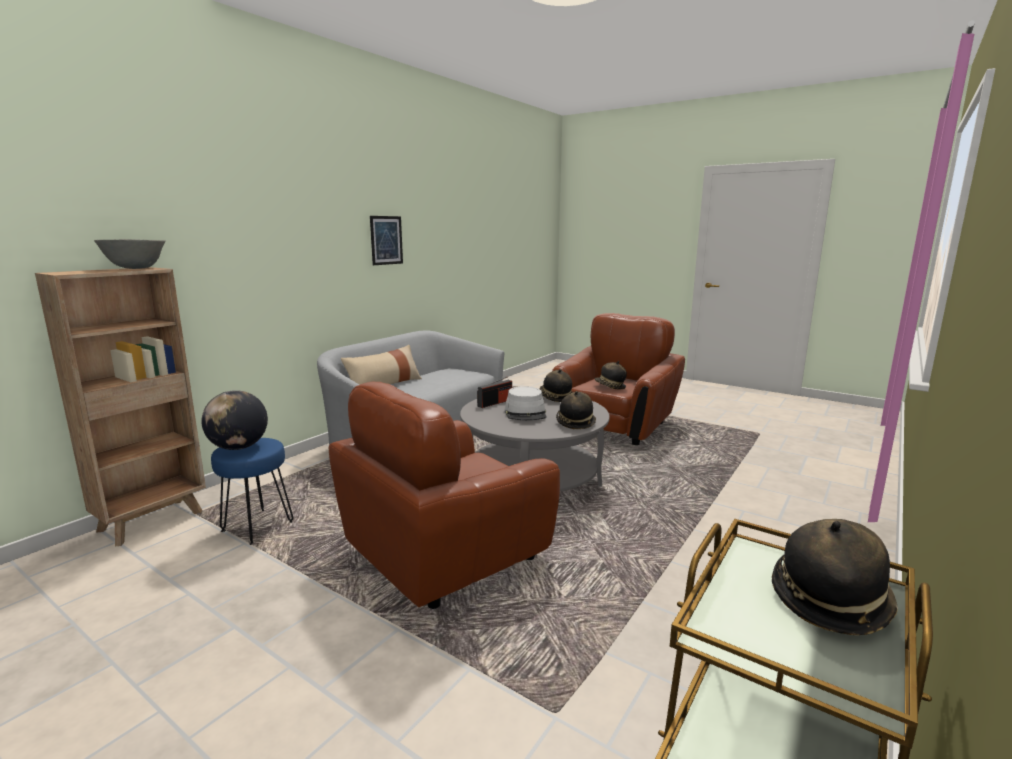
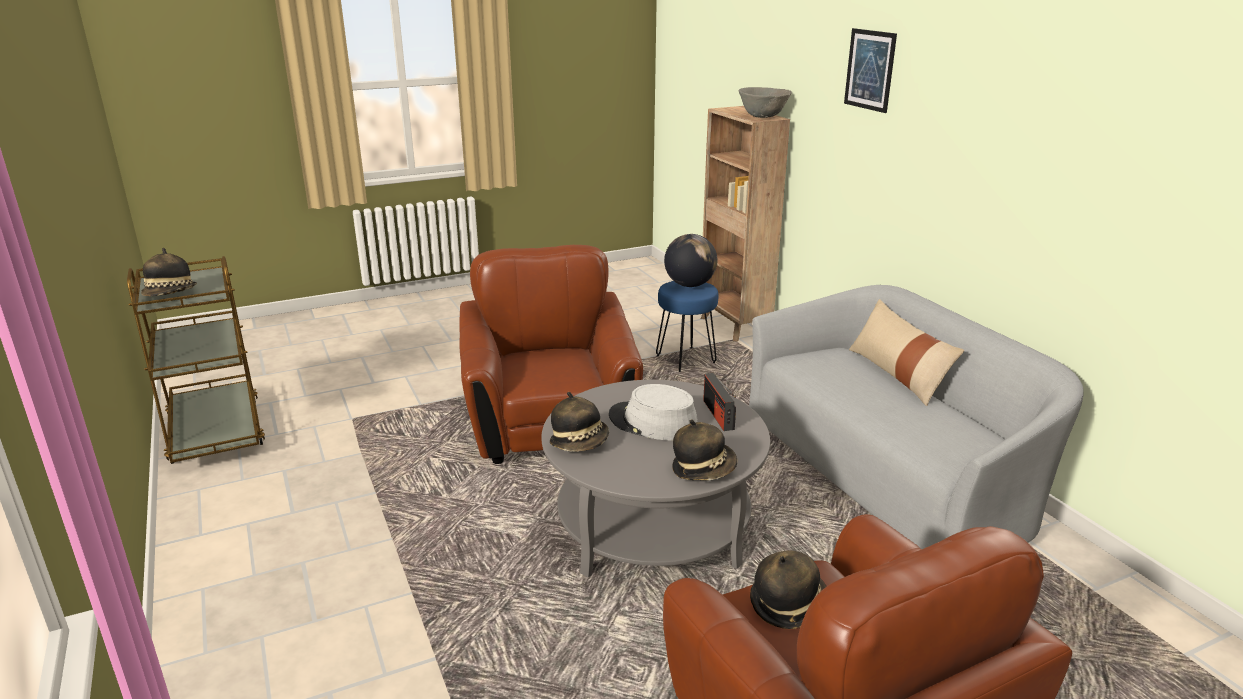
camera: 120 degrees right, 10 degrees up
picture [370,216,403,265] -> picture moved to [844,28,897,113]

